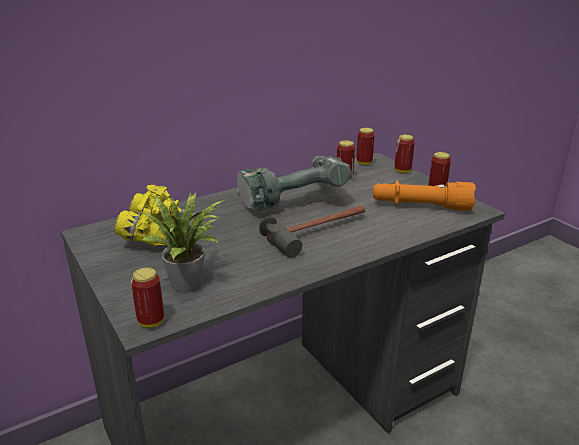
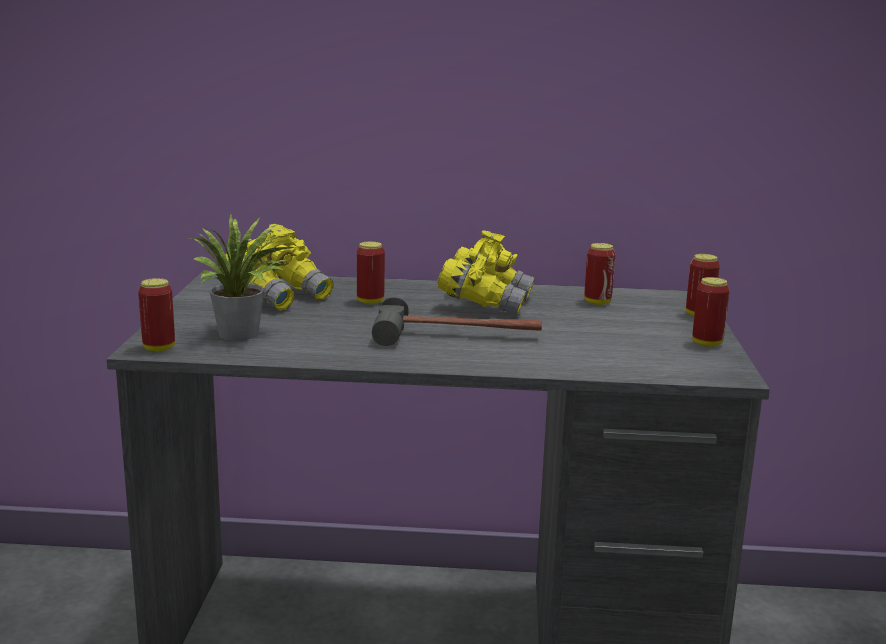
camera: 35 degrees right, 10 degrees down
power drill [236,156,351,211] -> yellow binoculars [437,230,535,315]
can [357,128,375,165] -> can moved to [357,241,385,304]
orange flashlight [373,181,476,211] -> none

